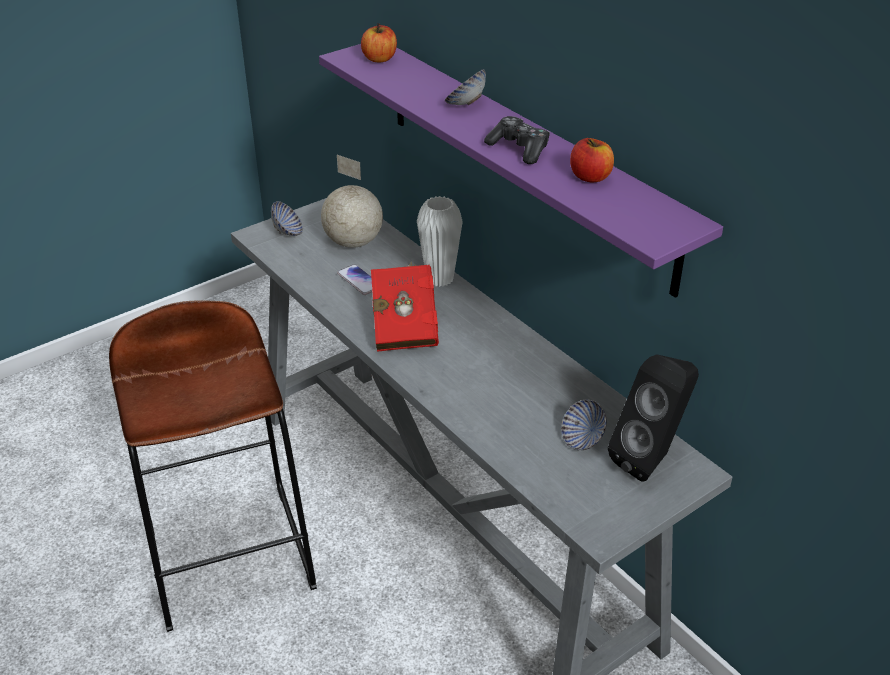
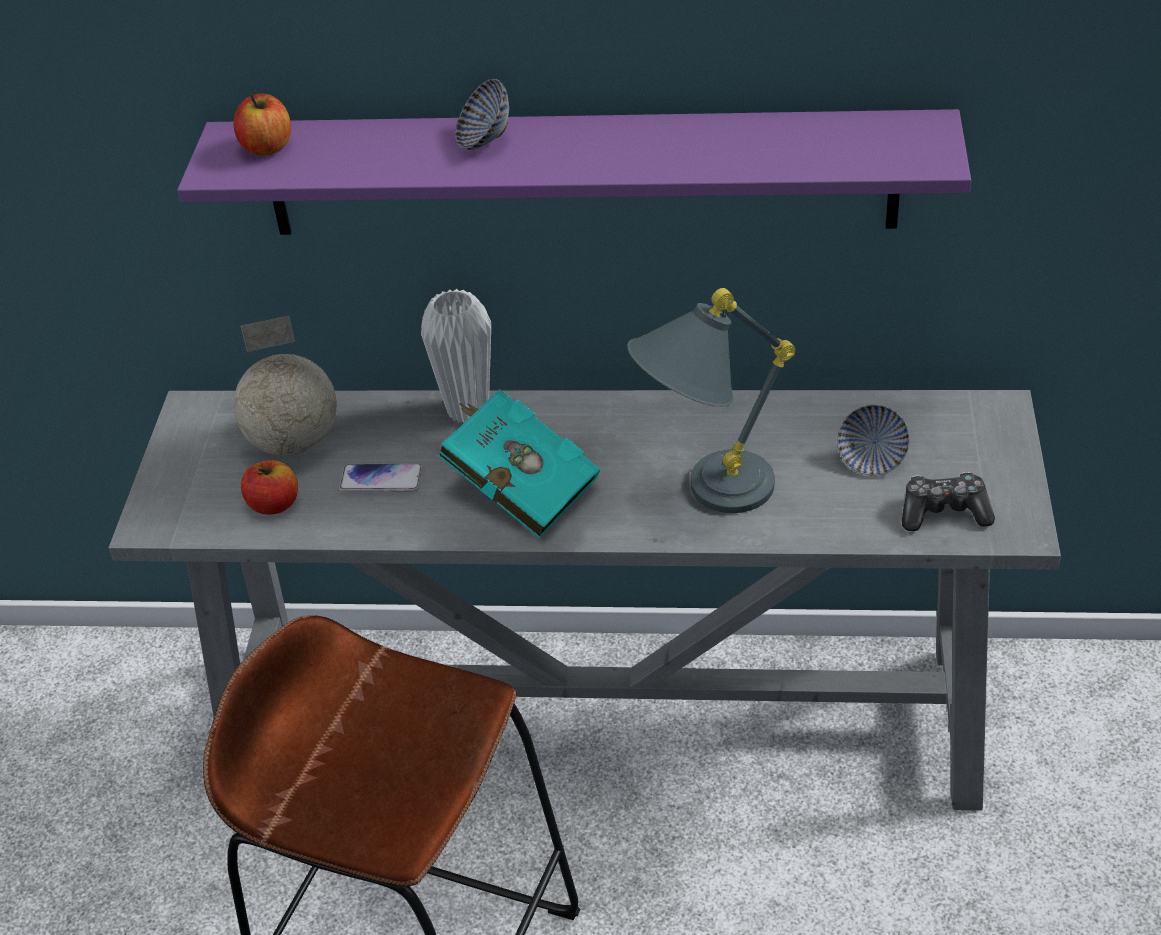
camera: 45 degrees left, 5 degrees up
bowl [271,201,303,236] -> none
red book [371,262,439,352] -> turquoise book [438,389,600,539]
game controller [484,116,550,164] -> game controller moved to [902,472,995,531]
apple [570,138,614,182] -> apple moved to [241,460,298,515]
black speaker [608,354,699,482] -> none
none -> grey table lamp [627,288,795,513]

